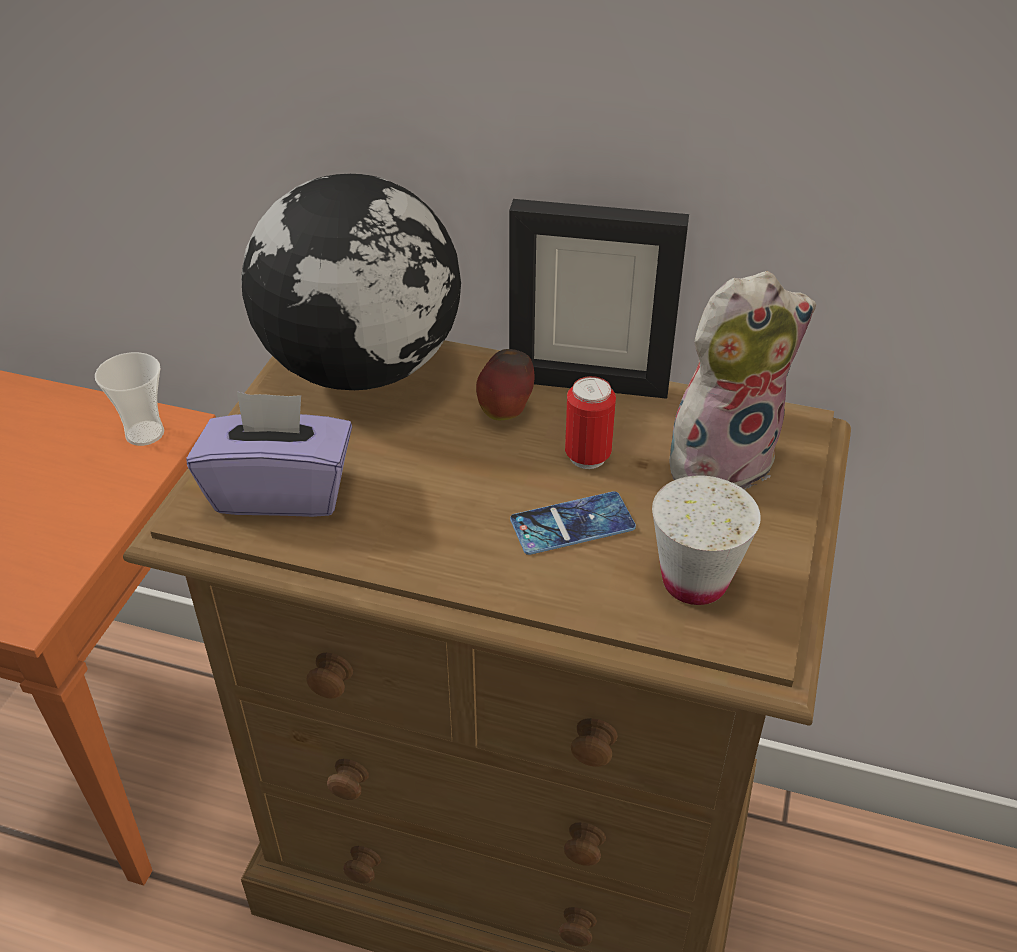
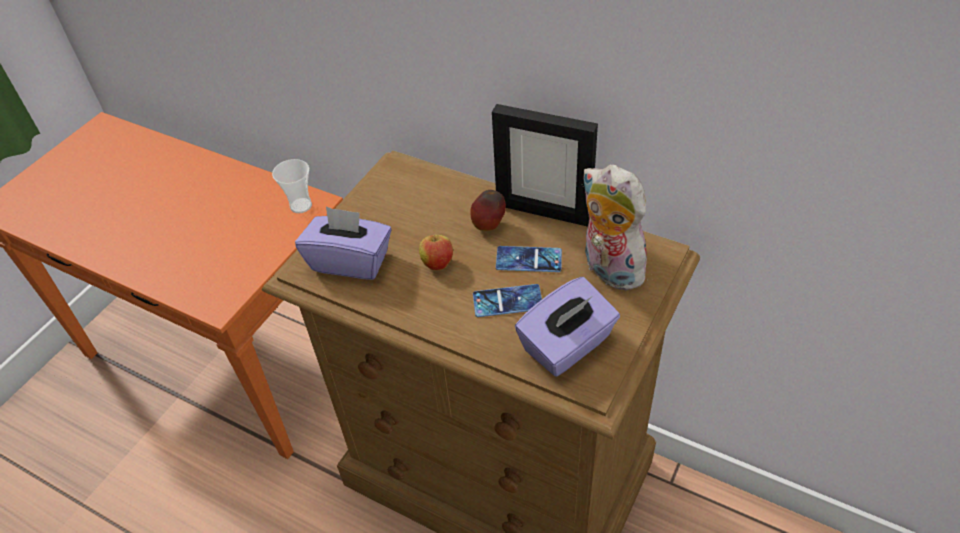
camera: 15 degrees right, 5 degrees up
globe [241,174,461,390] -> none
can [565,376,616,469] -> phone [496,246,562,272]
white cup [652,475,761,605] -> purple tissue box [515,277,620,376]
plush toy [669,271,816,490] -> plush toy turned 120 degrees counterclockwise [582,164,648,290]
none -> apple [419,230,453,270]

